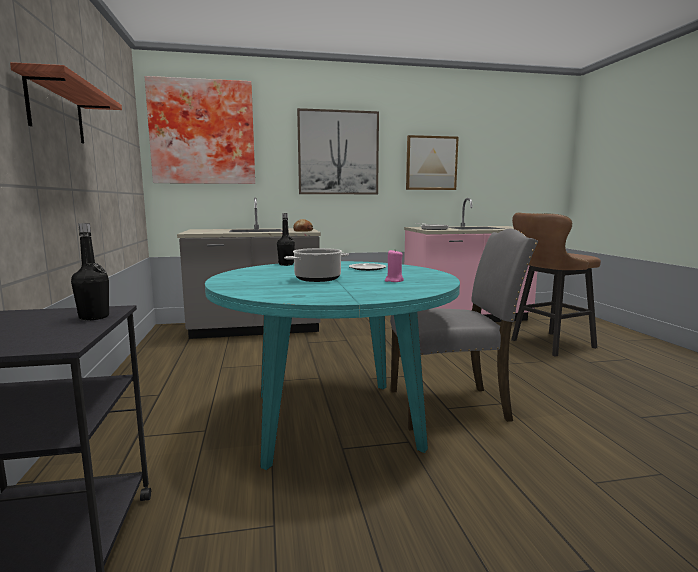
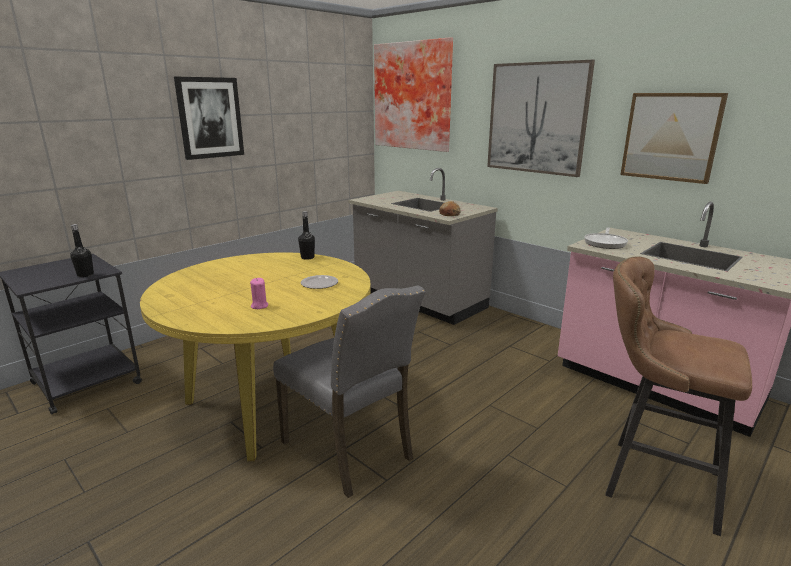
camera: 55 degrees right, 10 degrees up
shelf [10,62,122,143] -> picture [174,77,244,160]
turquoise dining table [205,261,460,470] -> yellow dining table [140,252,371,461]
cooking pot [284,248,349,282] -> none

